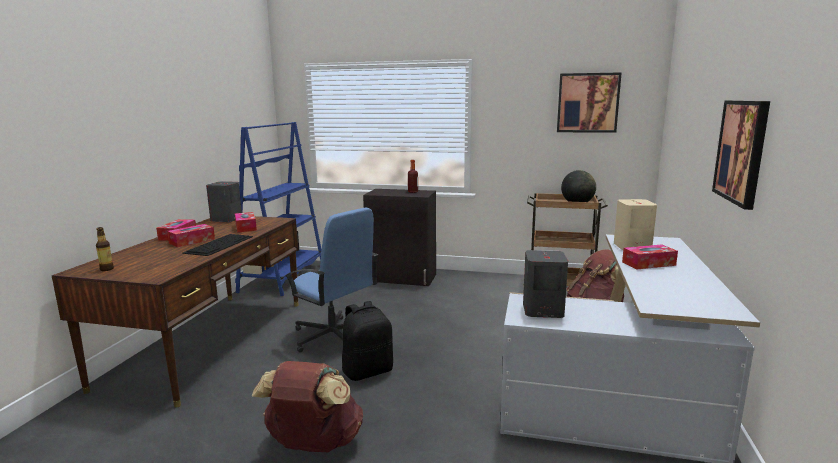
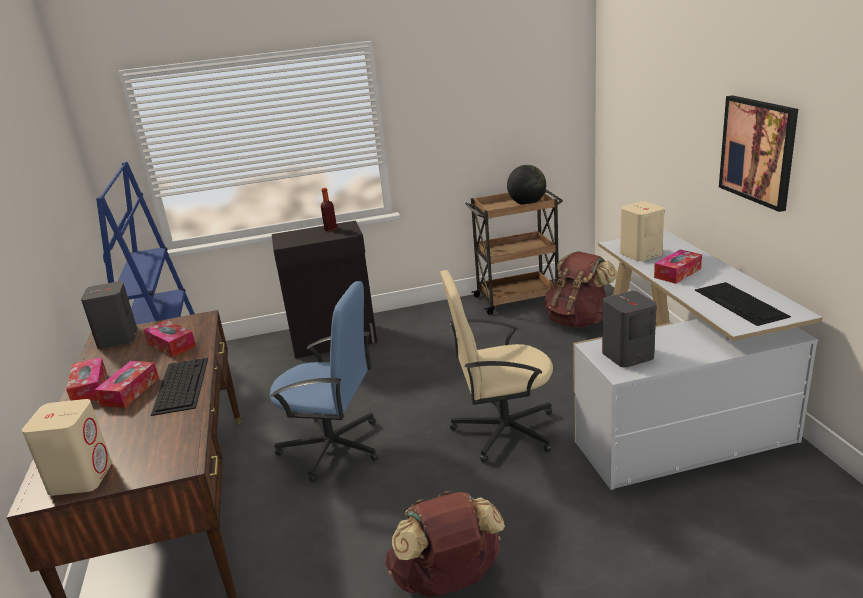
camera: 25 degrees left, 10 degrees up
bottle [96,227,114,271] -> beige speaker [22,399,112,496]
black backpack [342,301,393,381] -> none
picture [557,72,622,133] -> none
none -> beige office chair [440,270,553,463]
none -> keyboard [695,282,791,326]

